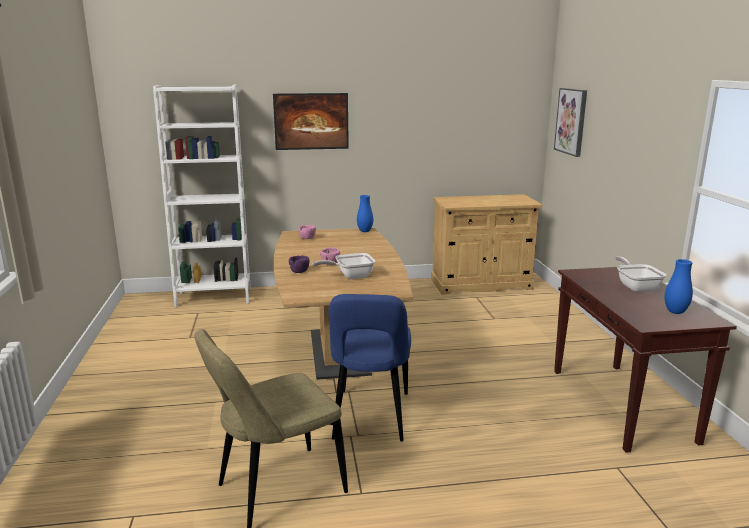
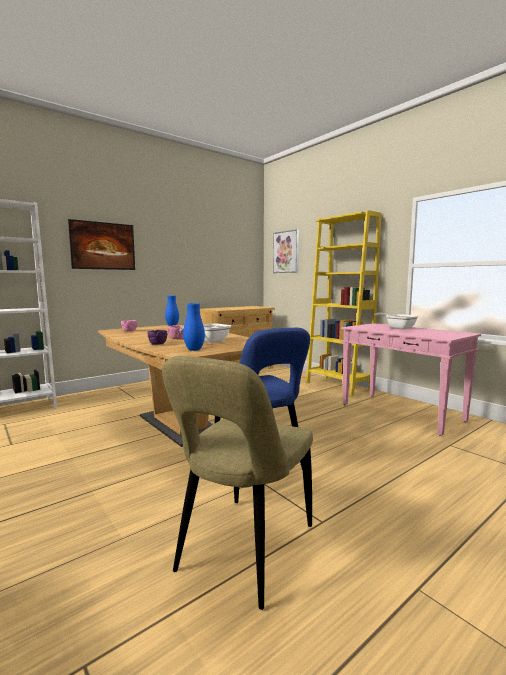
camera: 30 degrees left, 10 degrees down
brown console table [554,267,737,453] -> pink console table [341,323,481,436]
blue vase [665,259,693,314] -> blue vase moved to [183,303,205,351]
none -> yellow bookcase [306,210,382,396]

